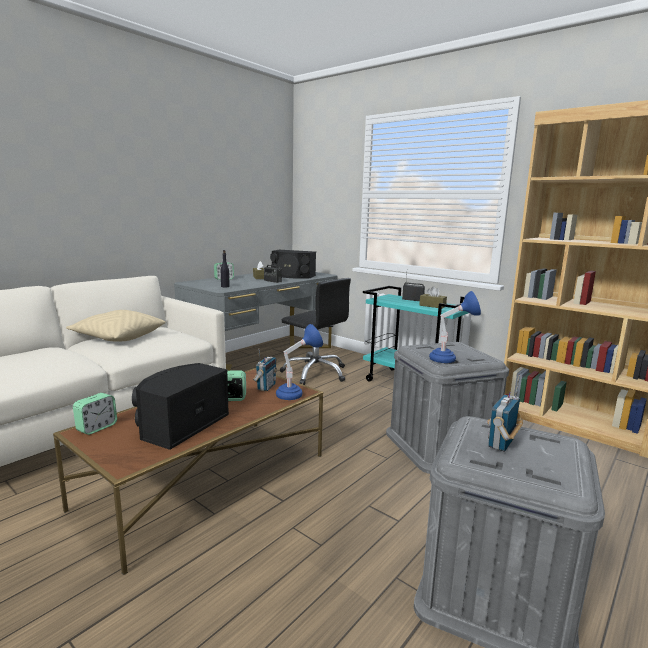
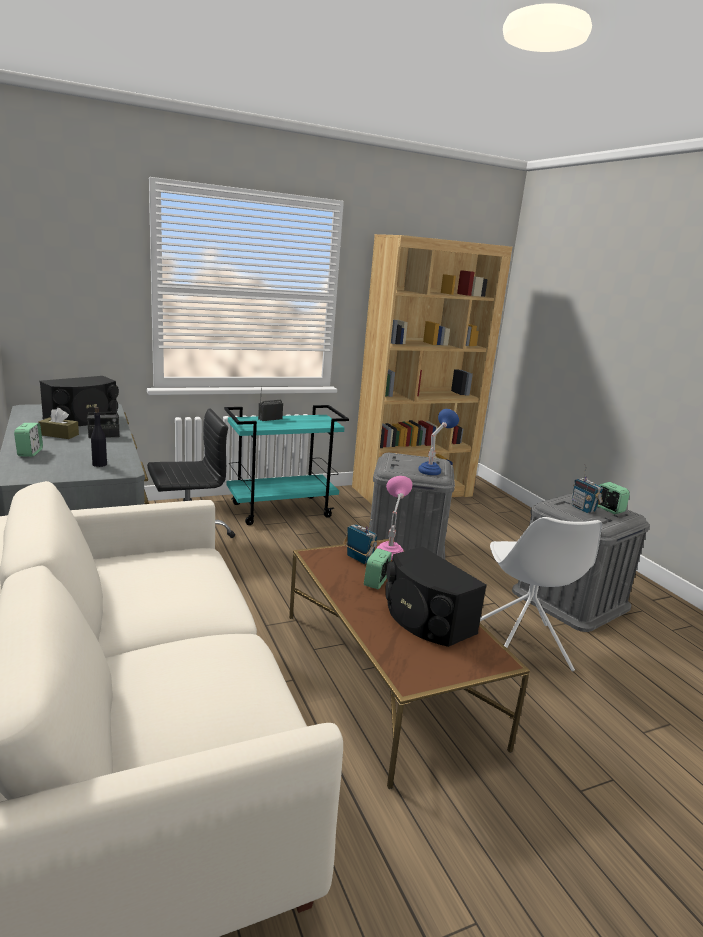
camera: 65 degrees left, 5 degrees up
beige pillow [66,310,166,342] -> none
alarm clock [73,393,117,435] -> alarm clock moved to [597,482,630,514]
blue table lamp [276,324,323,400] -> pink table lamp [377,476,412,560]
brown tissue box [419,286,447,308] -> none
none -> white chair [480,517,602,671]

